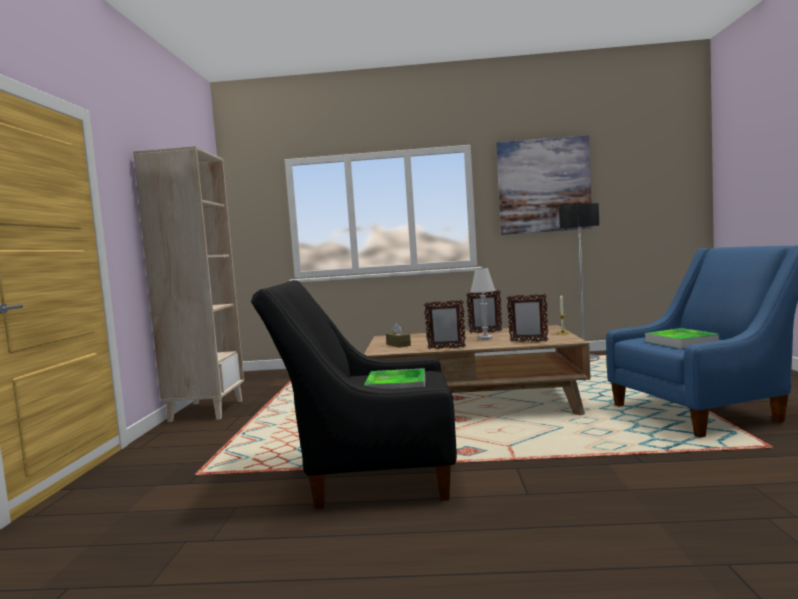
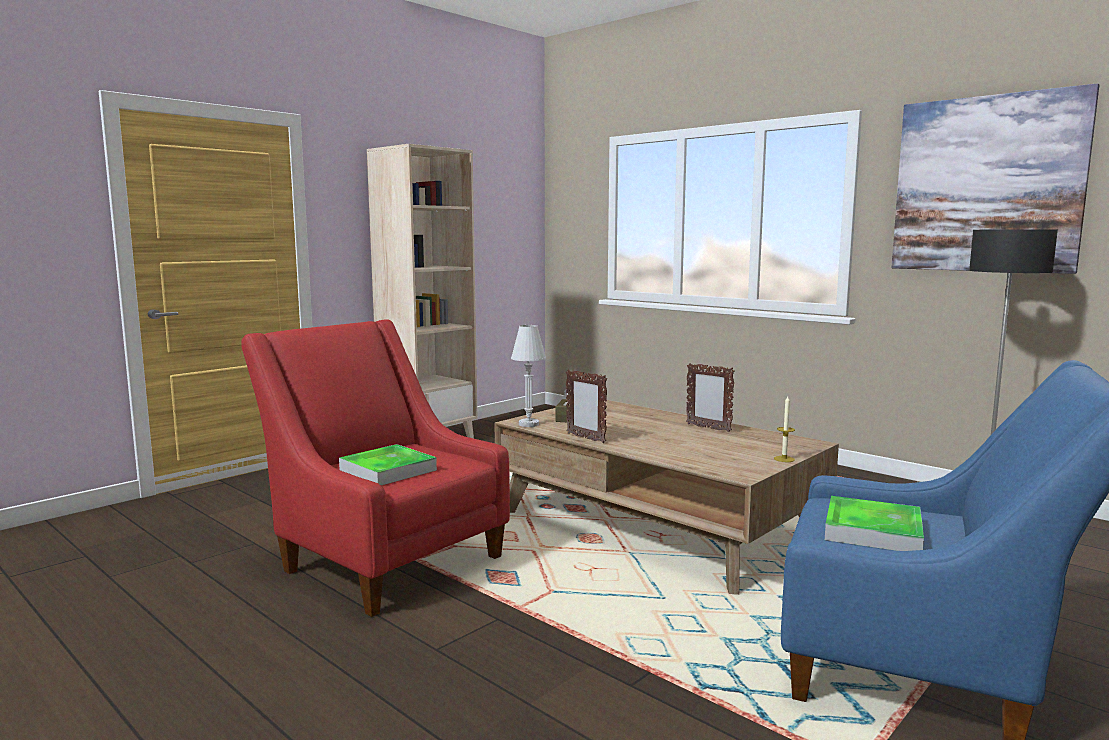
camera: 40 degrees right, 5 degrees up
black armchair [251,280,457,509] -> red armchair [241,319,510,617]
white table lamp [470,268,495,340] -> white table lamp moved to [511,325,546,427]
picture frame [507,293,549,342] -> none

